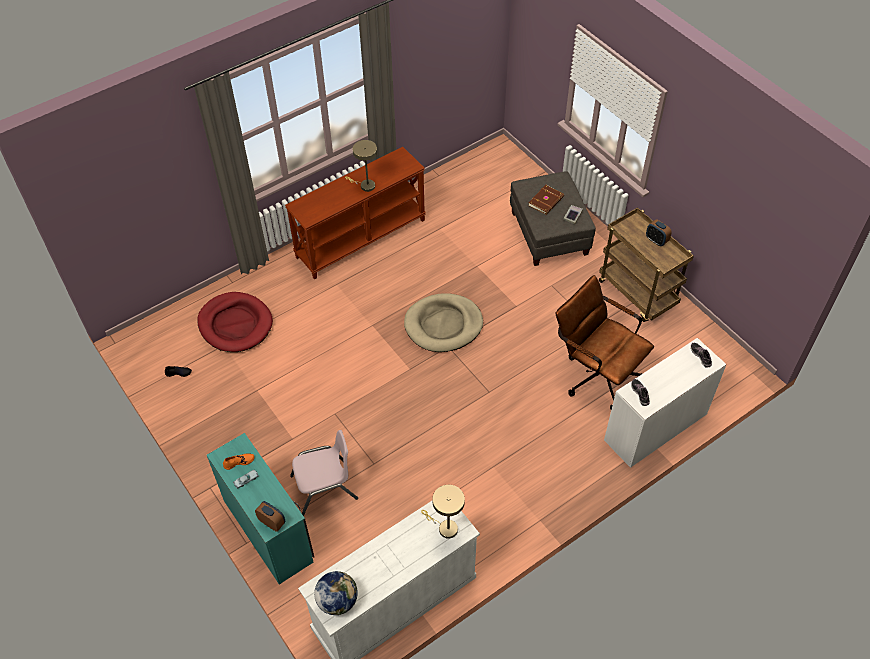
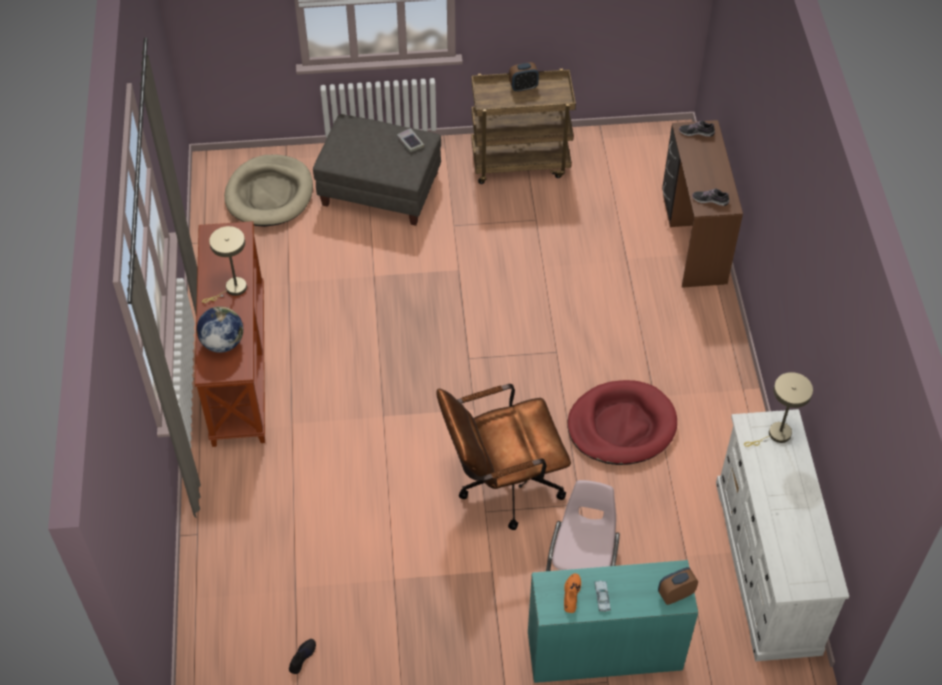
camera: 60 degrees left, 0 degrees up
red dog bed [197,292,273,352] -> red dog bed moved to [567,380,677,465]
globe [314,571,358,615] -> globe moved to [197,306,243,353]
beige dog bed [404,293,483,352] -> beige dog bed moved to [224,154,313,227]
brown book [528,185,564,215] -> none
brown office chair [556,275,654,409] -> brown office chair moved to [436,384,571,530]
white desk [604,338,727,468] -> brown desk [662,120,743,288]

